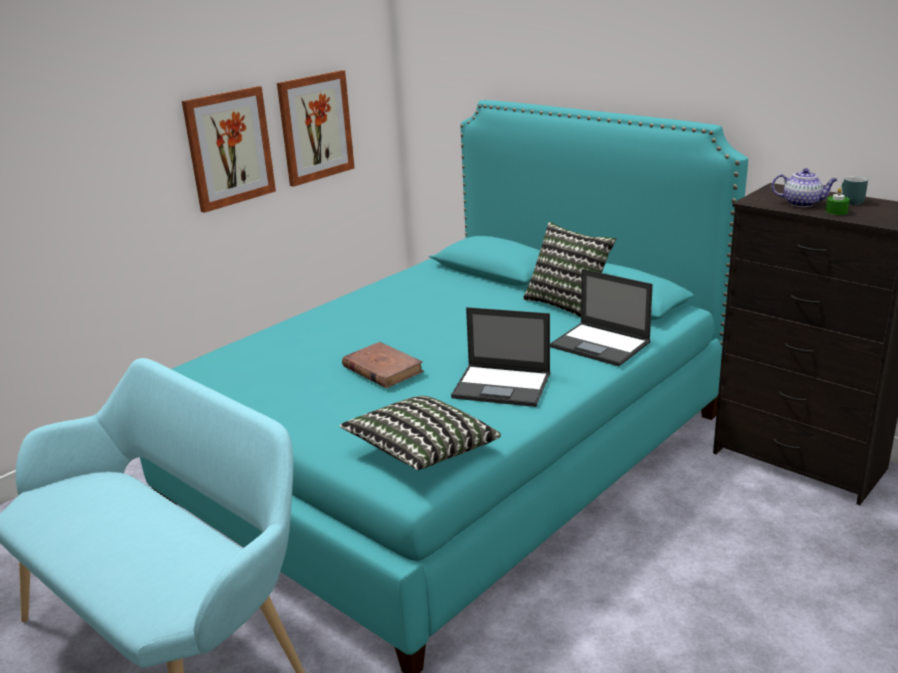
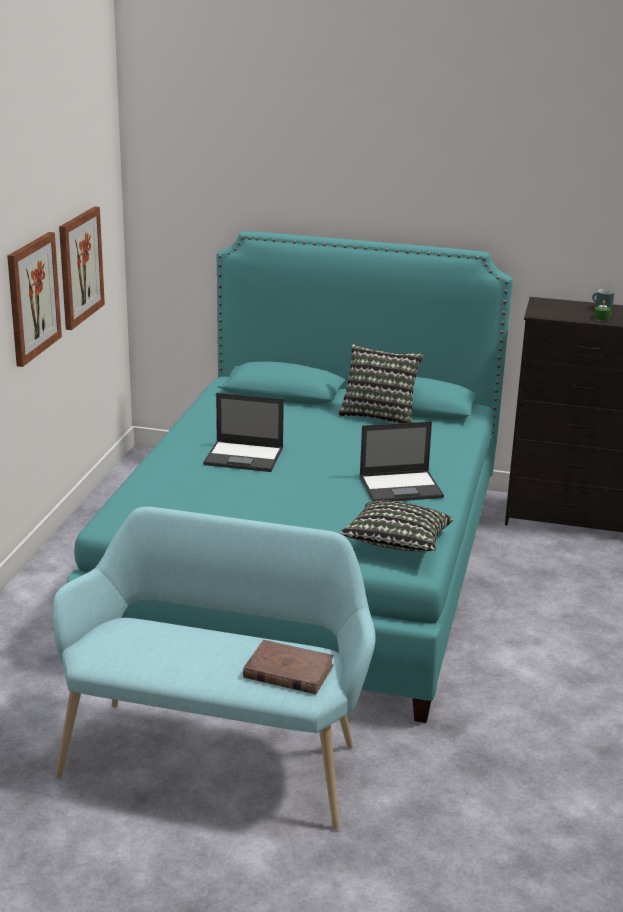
camera: 30 degrees left, 0 degrees up
brown book [342,342,424,388] -> brown book moved to [243,640,334,694]
laptop [550,269,653,366] -> laptop moved to [203,393,284,472]
teapot [772,168,838,207] -> none

